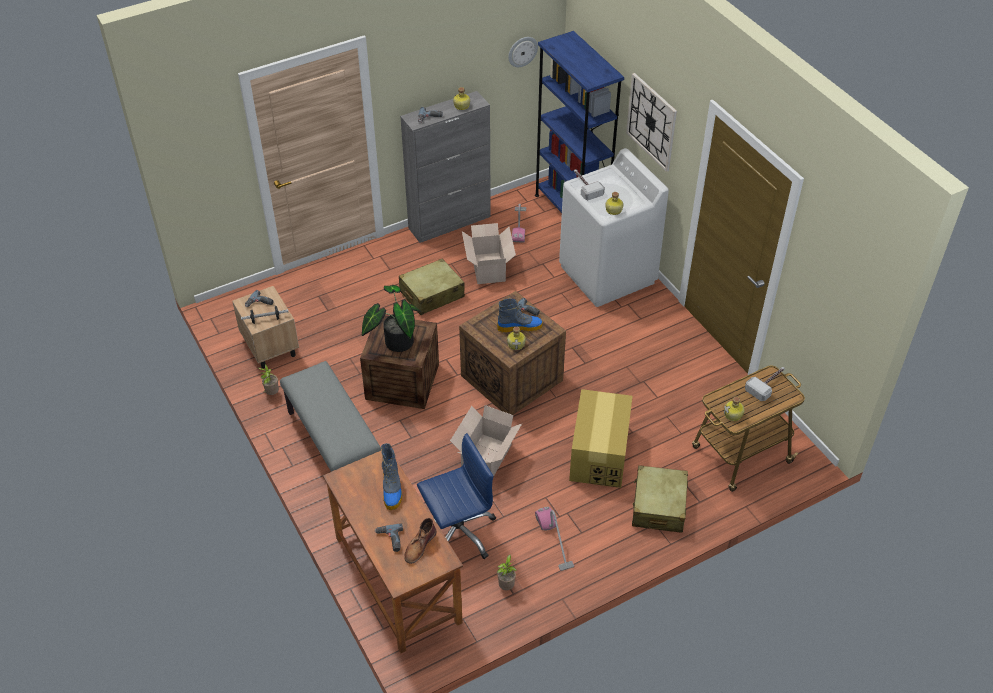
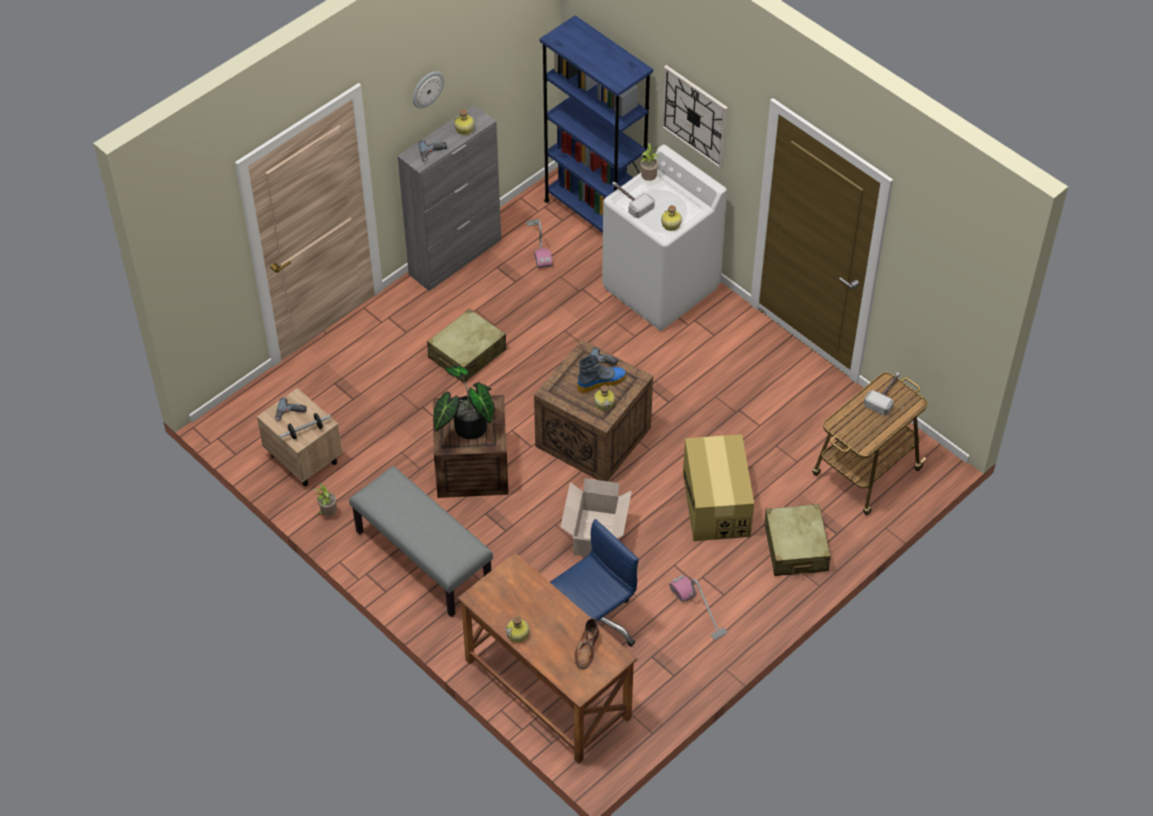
camera: 15 degrees left, 5 degrees up
power drill [375,523,403,552] -> none
boot [381,443,402,510] -> none
cardboard box [462,223,516,284] -> none
potted plant [497,554,517,590] -> potted plant moved to [640,143,659,181]
wall clock [508,37,538,67] -> wall clock moved to [413,71,445,108]
bottle [724,396,745,421] -> bottle moved to [506,616,529,643]

